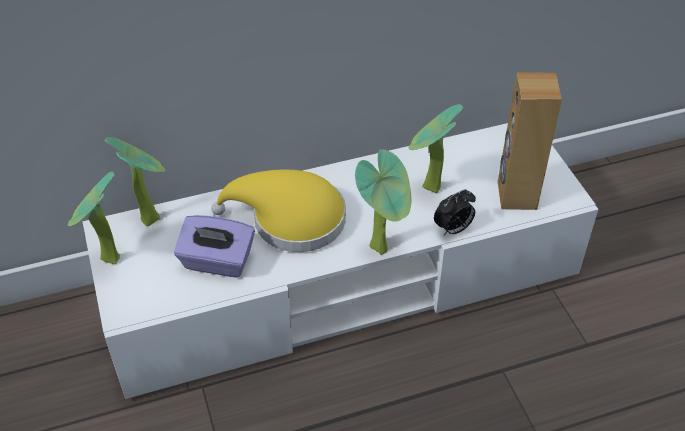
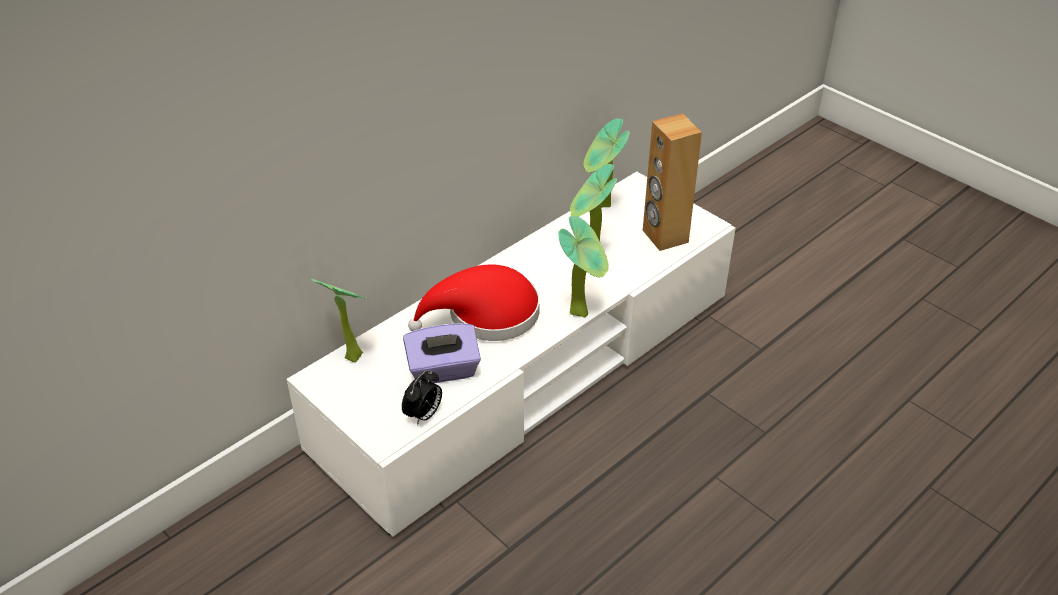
camera: 25 degrees left, 5 degrees down
potted plant [68,171,120,265] -> potted plant moved to [584,118,630,207]
yellow hat [211,170,346,252] -> red hat [408,264,540,341]
alarm clock [434,189,476,236] -> alarm clock moved to [402,370,442,425]

